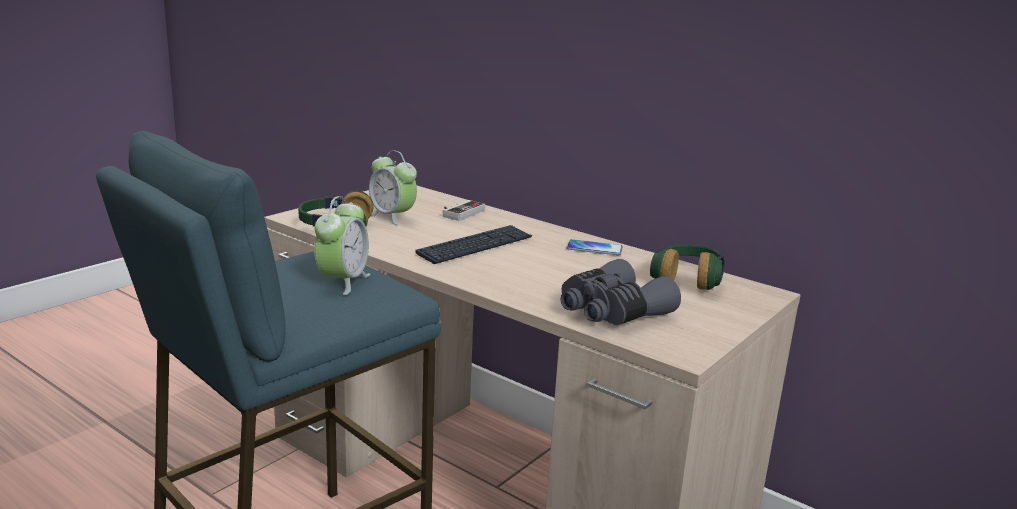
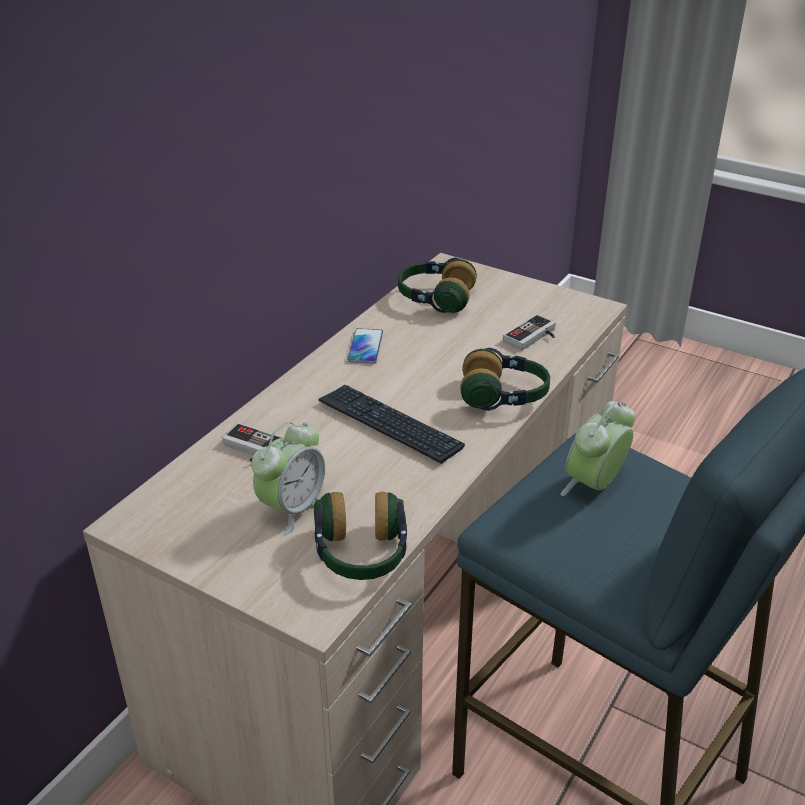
camera: 95 degrees left, 15 degrees up
alarm clock [314,196,370,295] -> alarm clock turned 60 degrees counterclockwise [561,401,635,496]
grey binoculars [561,259,681,325] -> game controller [503,314,556,350]
none -> headphones [461,348,550,411]

